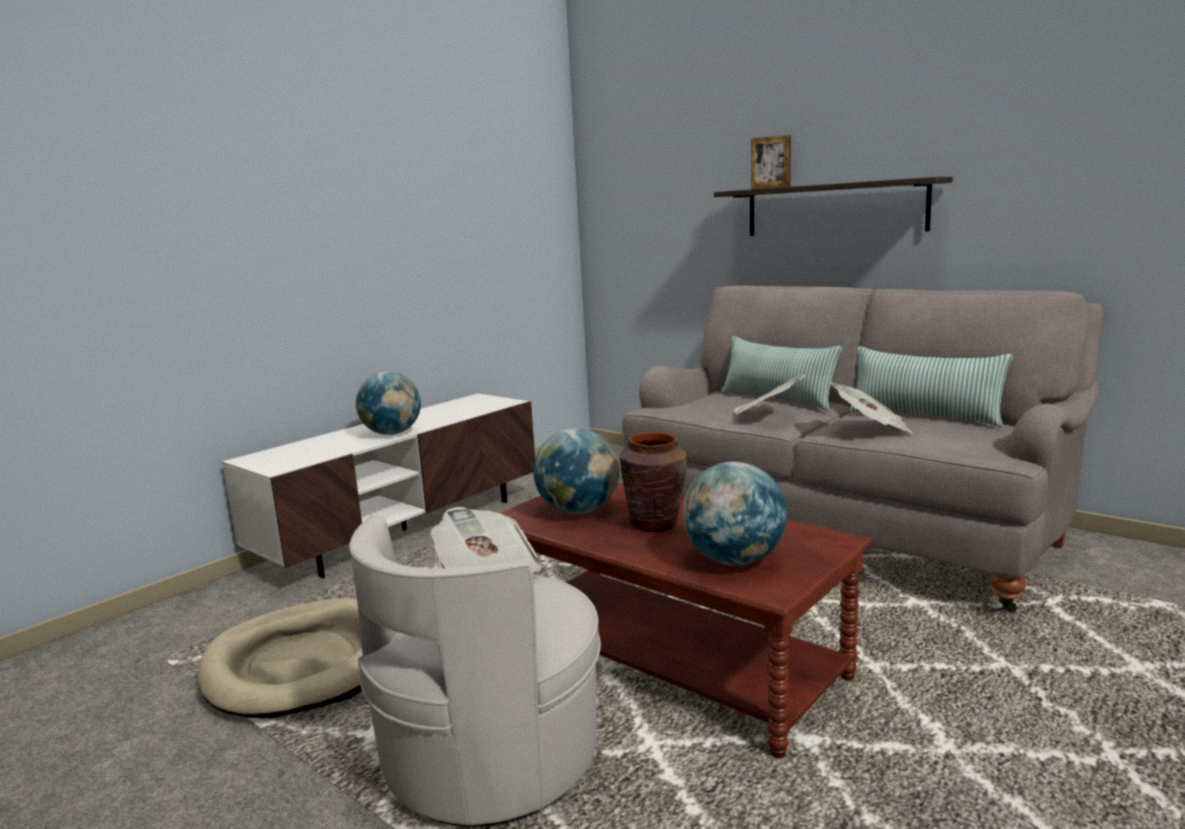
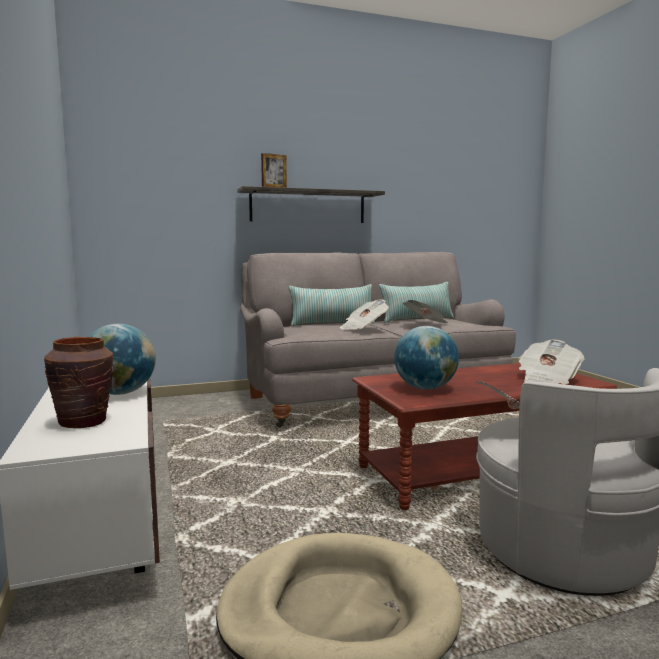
camera: 60 degrees left, 5 degrees down
brown vase [619,432,687,532] -> brown vase moved to [44,337,114,428]
globe [682,462,787,566] -> newspaper [518,339,584,384]

